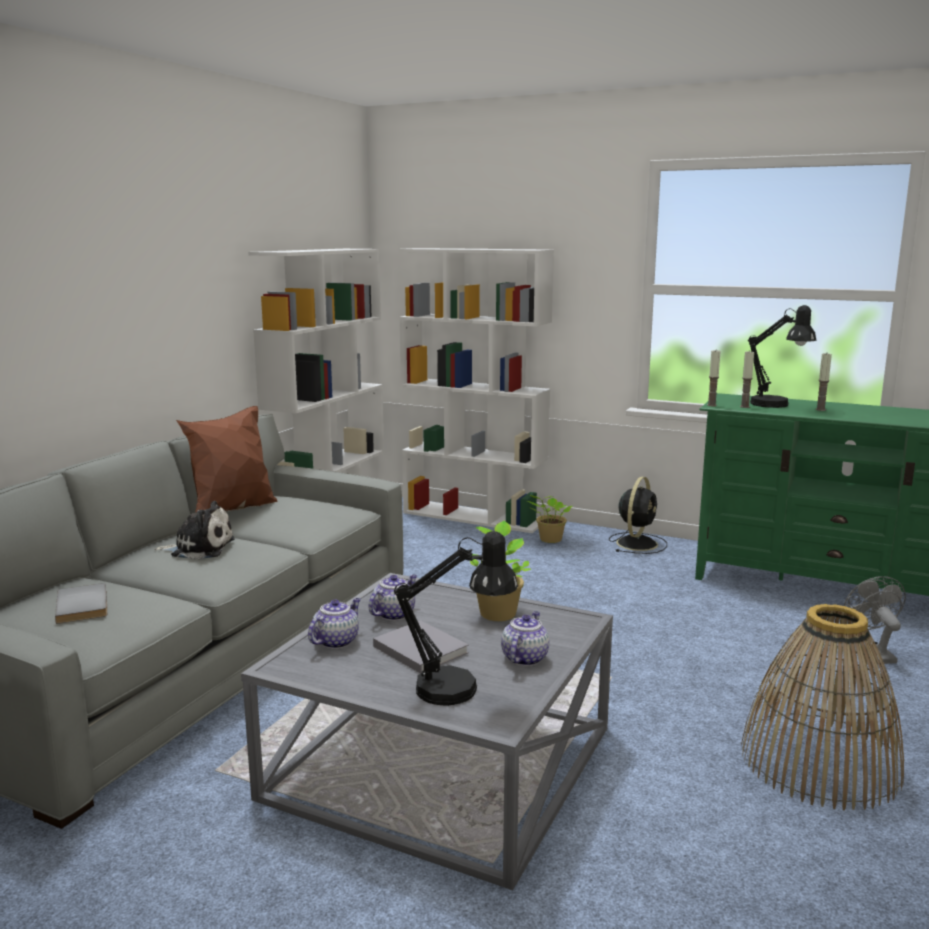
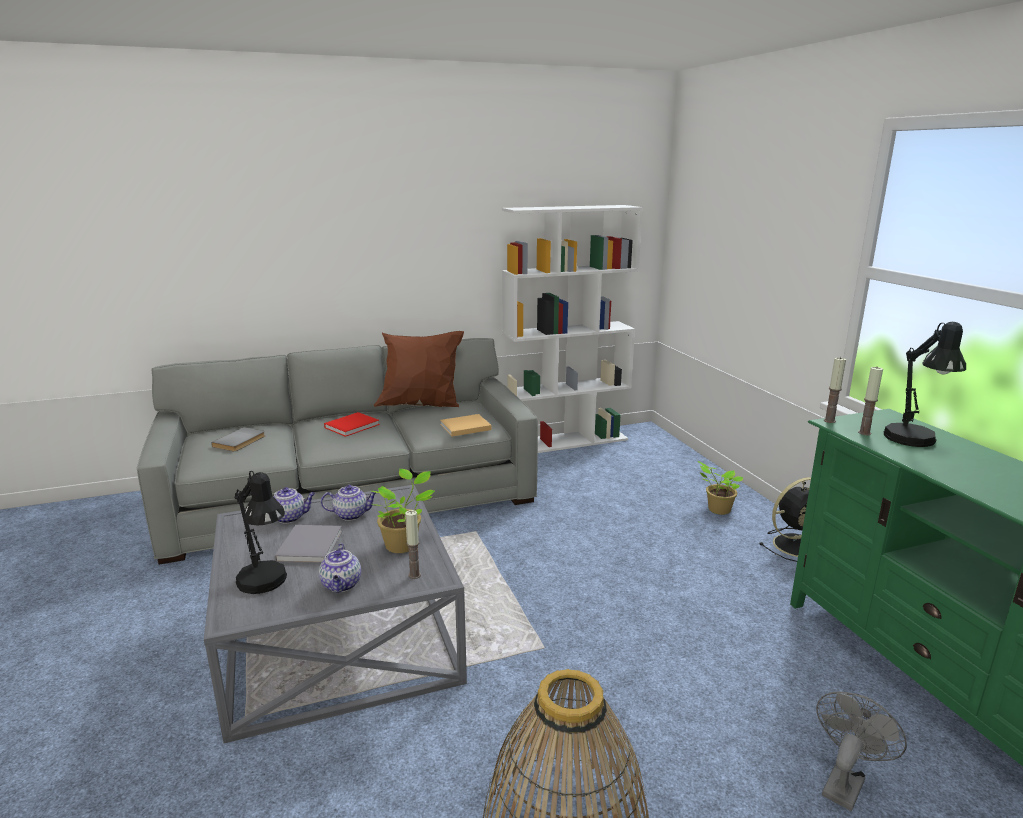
camera: 45 degrees right, 5 degrees up
plush toy [154,501,235,560] -> red book [324,412,380,437]
white bookcase [398,248,554,533] -> none
teapot [501,611,549,666] -> teapot turned 105 degrees clockwise [319,543,361,593]
candle [816,354,832,411] -> candle moved to [405,510,421,579]
none -> beige book [440,414,492,436]

